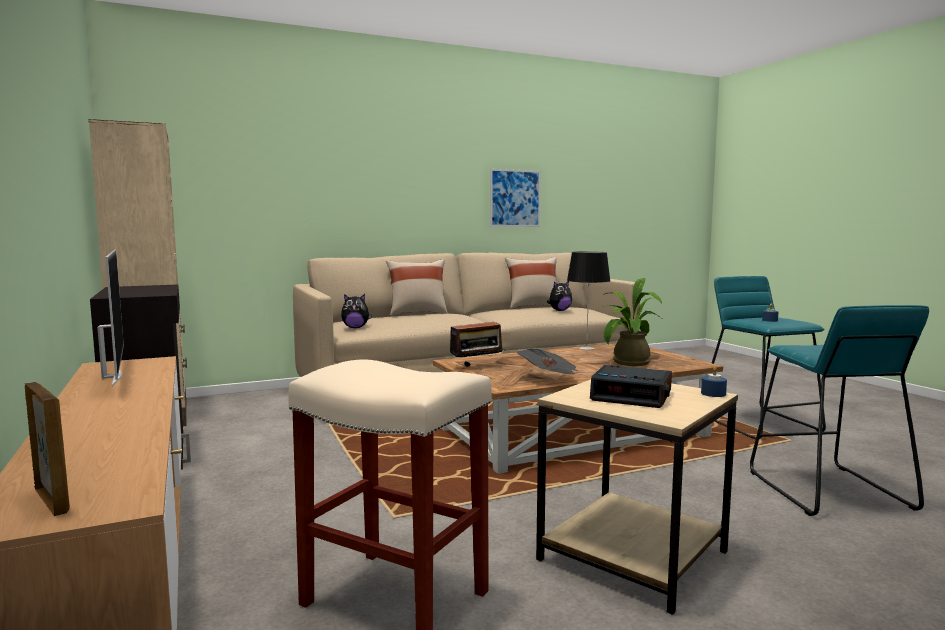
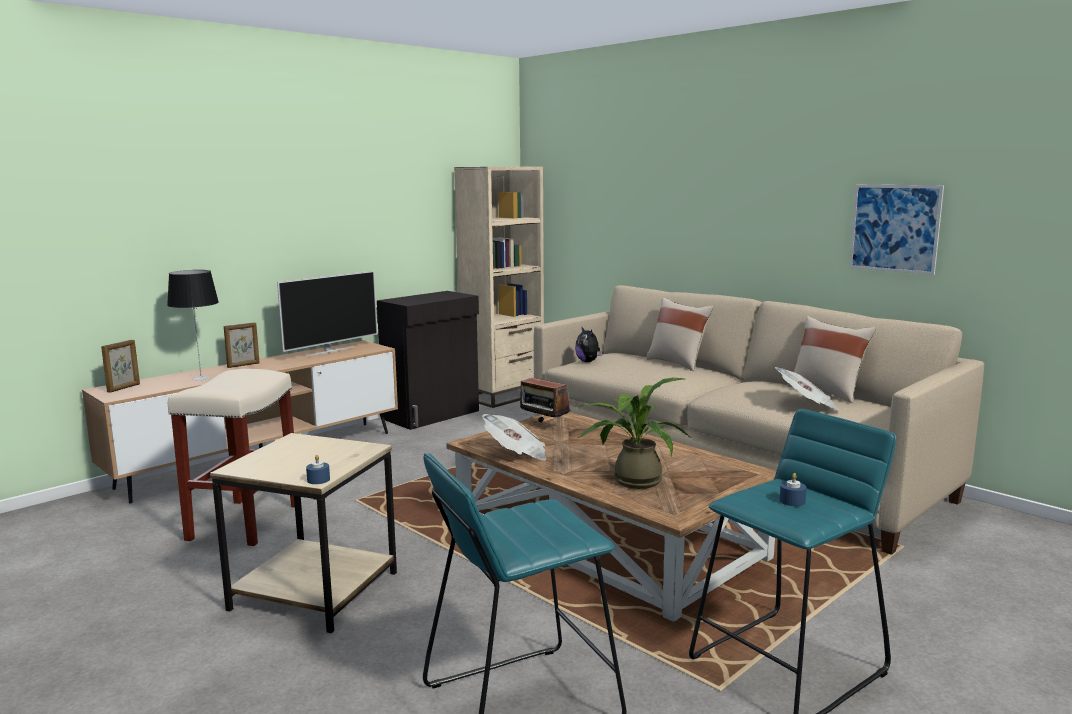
camera: 70 degrees right, 5 degrees up
plush toy [547,281,572,311] -> newspaper [775,367,840,411]
table lamp [567,251,610,350] -> table lamp moved to [167,270,219,380]
alarm clock [590,365,672,408] -> none
none -> picture frame [224,322,260,368]

